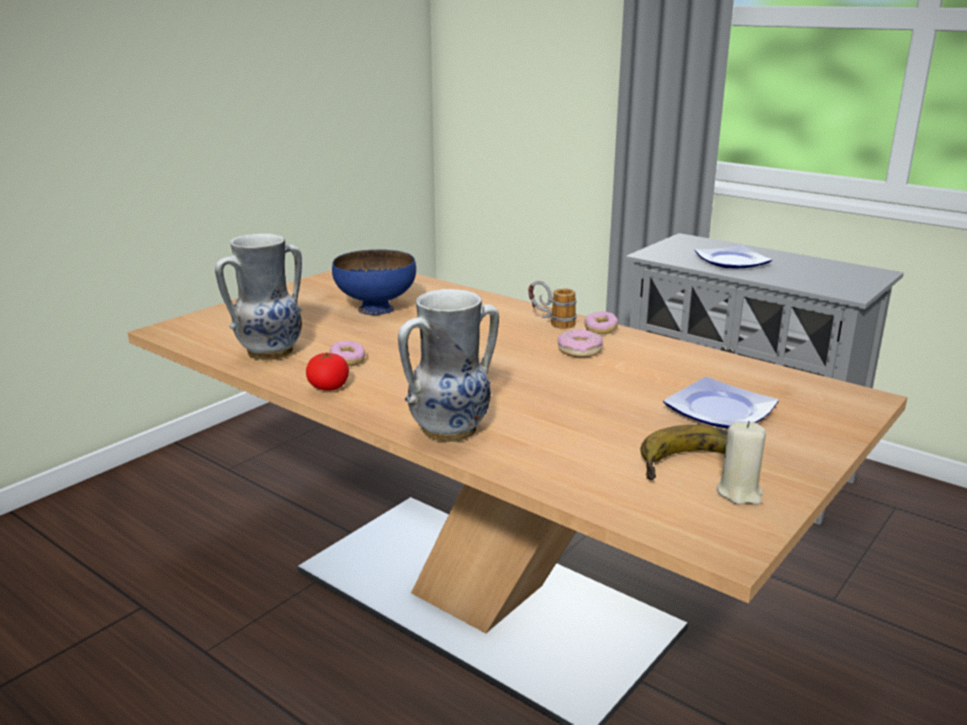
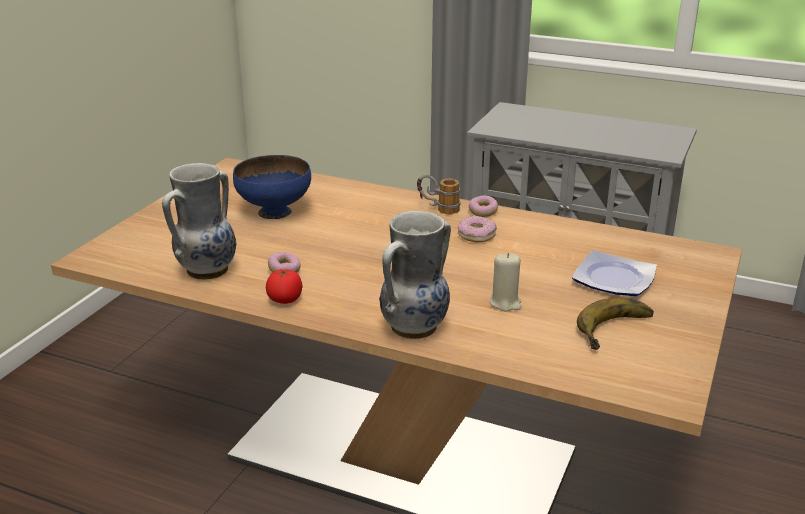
camera: 15 degrees left, 5 degrees up
plate [694,245,772,268] -> none
beige candle [717,421,766,505] -> beige candle moved to [490,253,521,312]

